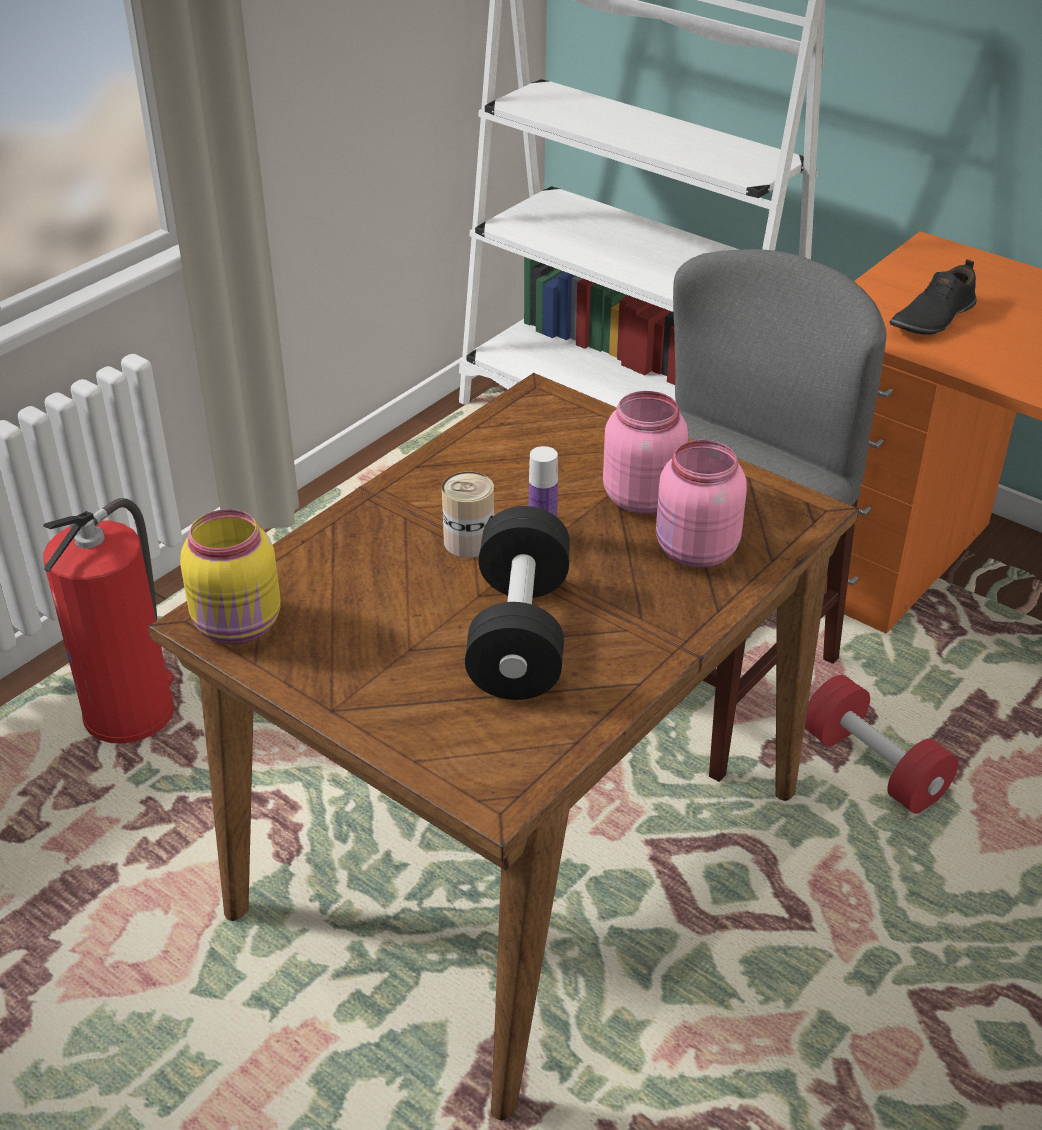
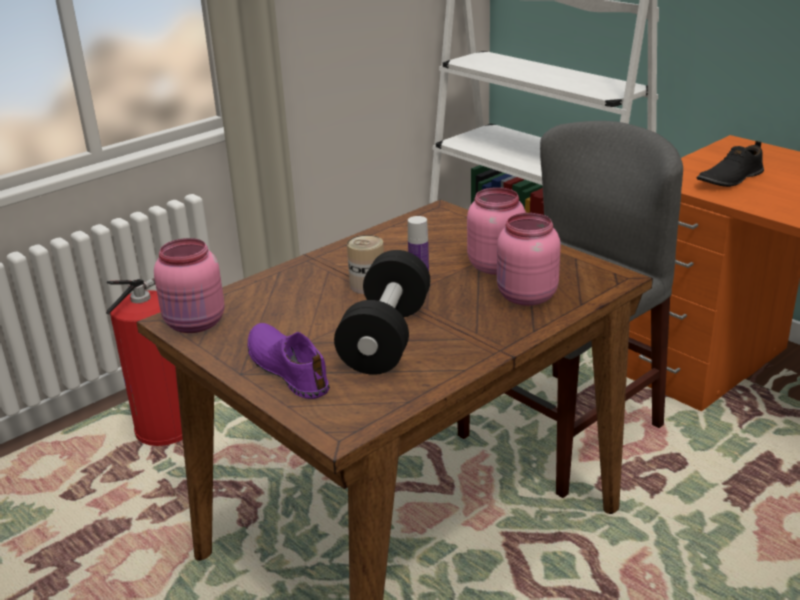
camera: 10 degrees right, 10 degrees down
yellow jar [180,509,281,645] -> pink jar [154,238,225,333]
red dumbbell [805,675,958,814] -> none
none -> purple shoe [247,323,330,399]

